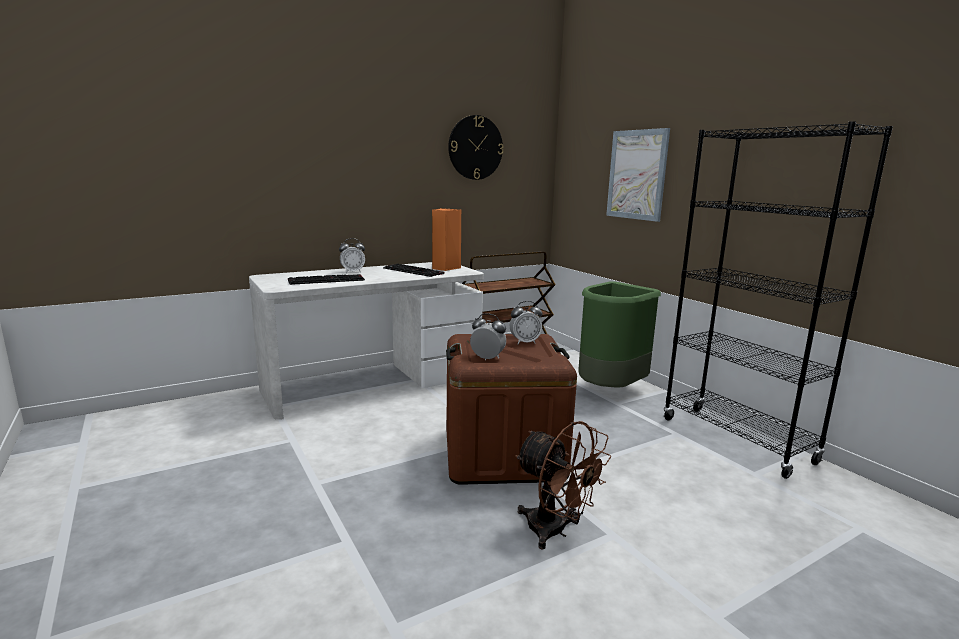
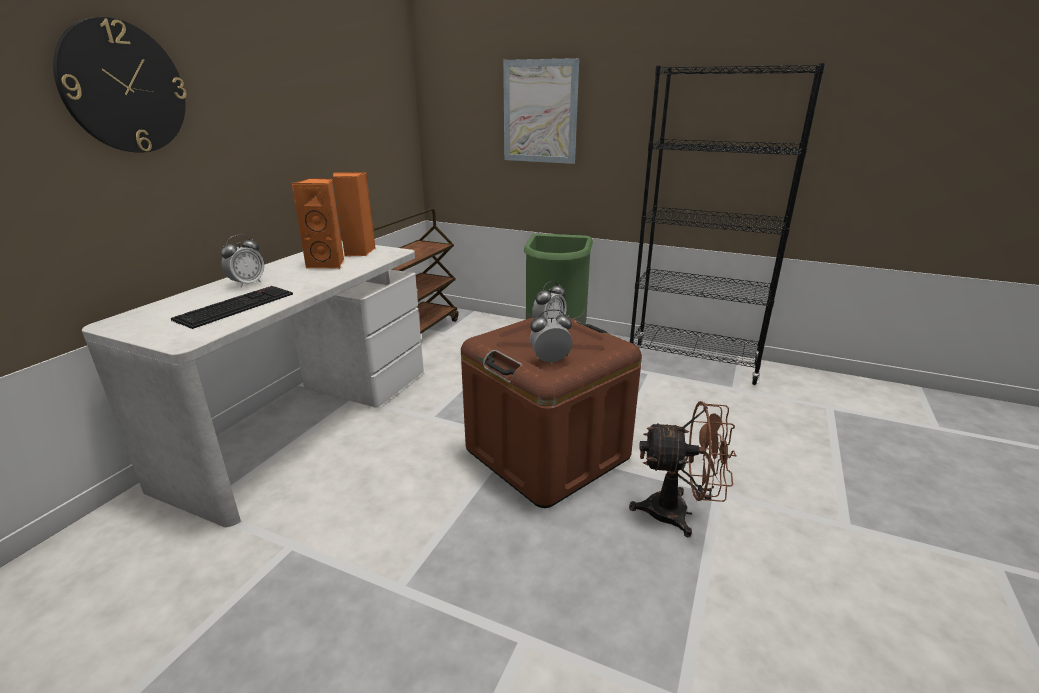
camera: 35 degrees left, 10 degrees up
keyboard [383,264,445,277] -> orange speaker [291,178,344,268]
wall clock [448,115,503,180] -> wall clock moved to [53,17,186,153]

